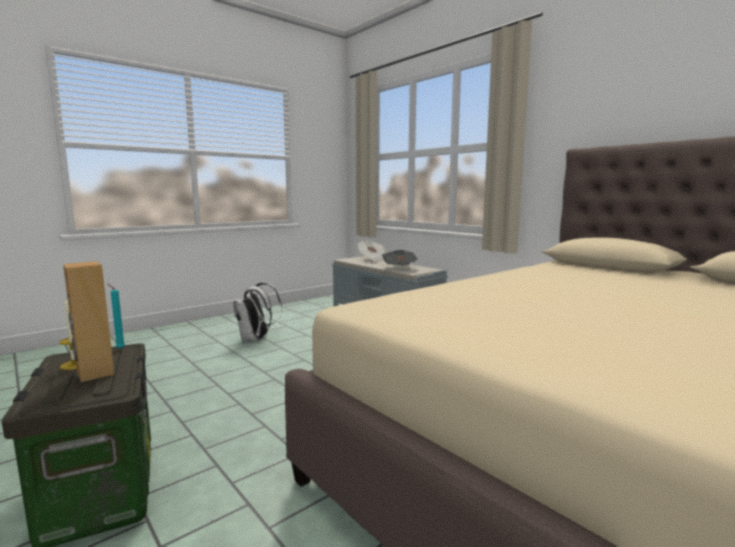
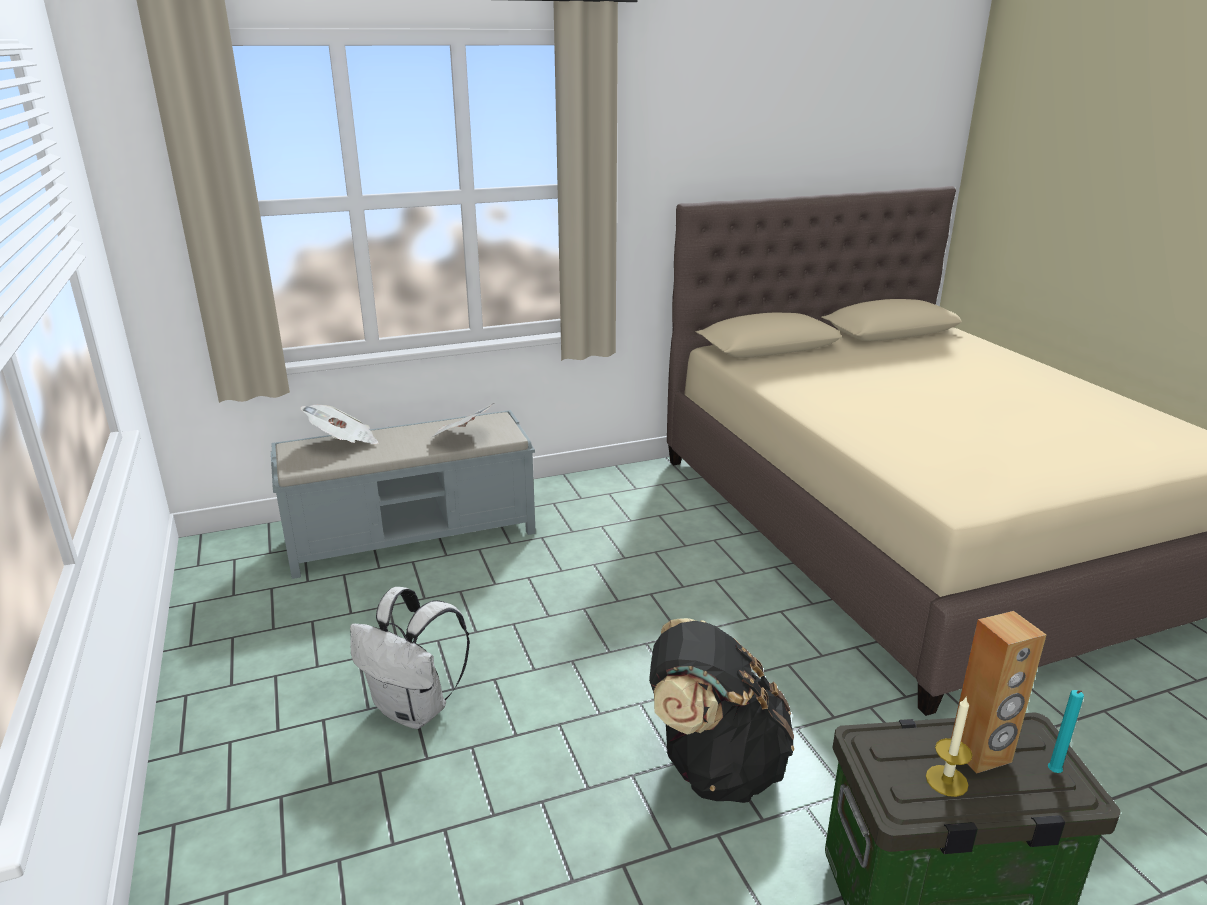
camera: 70 degrees left, 15 degrees up
turquoise candle [108,284,125,349] -> turquoise candle moved to [1048,690,1084,773]
none -> black backpack [649,618,794,803]

